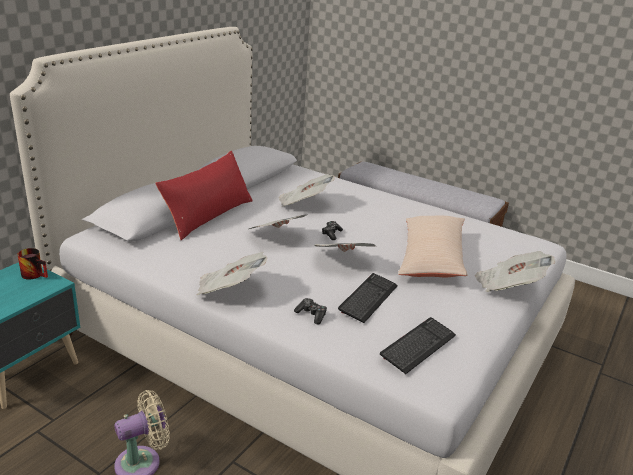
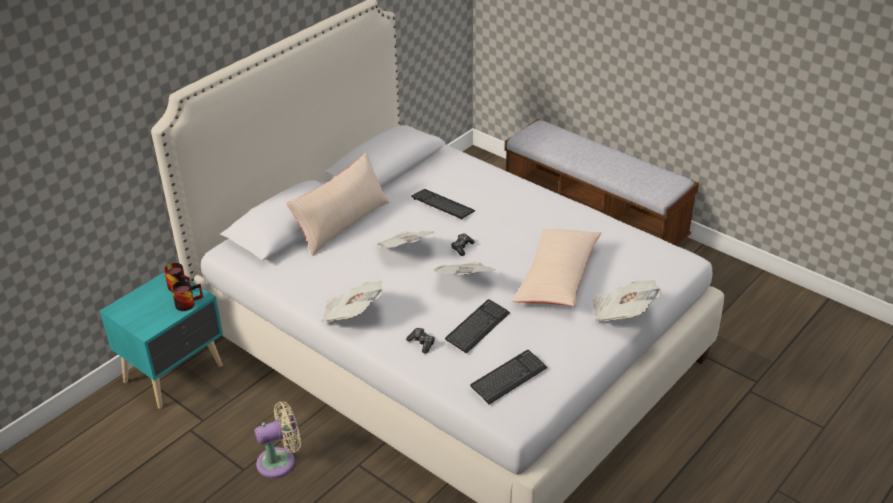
camera: 10 degrees right, 10 degrees up
red pillow [155,151,253,240] -> beige pillow [286,152,389,256]
newspaper [279,174,335,207] -> keyboard [411,189,476,220]
none -> mug [171,281,203,311]

